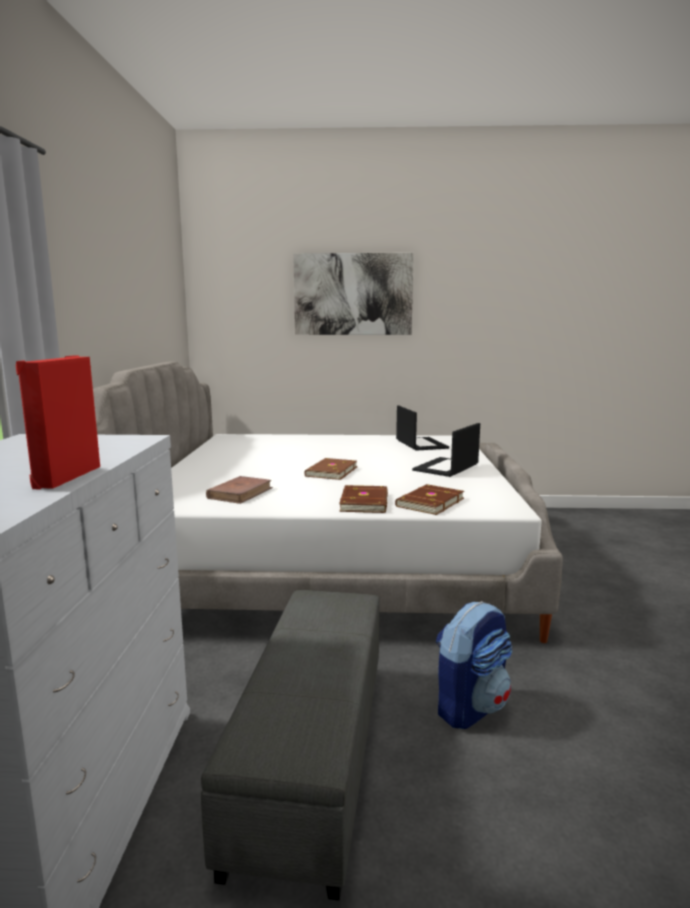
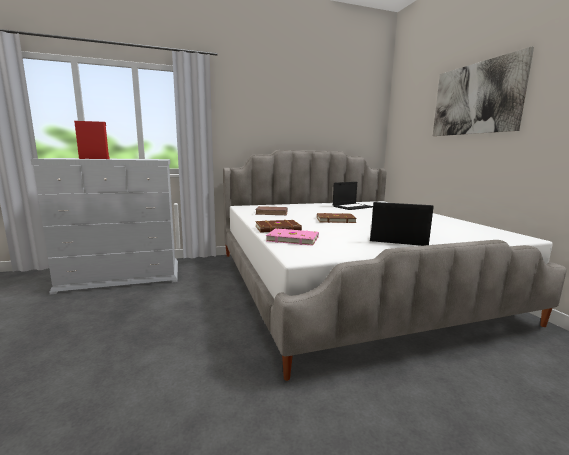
camera: 70 degrees right, 0 degrees up
grey ottoman [201,590,380,901] -> none
brown book [395,484,464,515] -> pink book [266,228,319,246]
laptop [396,405,449,451] -> laptop moved to [333,182,373,210]
backpack [436,601,512,729] -> none

